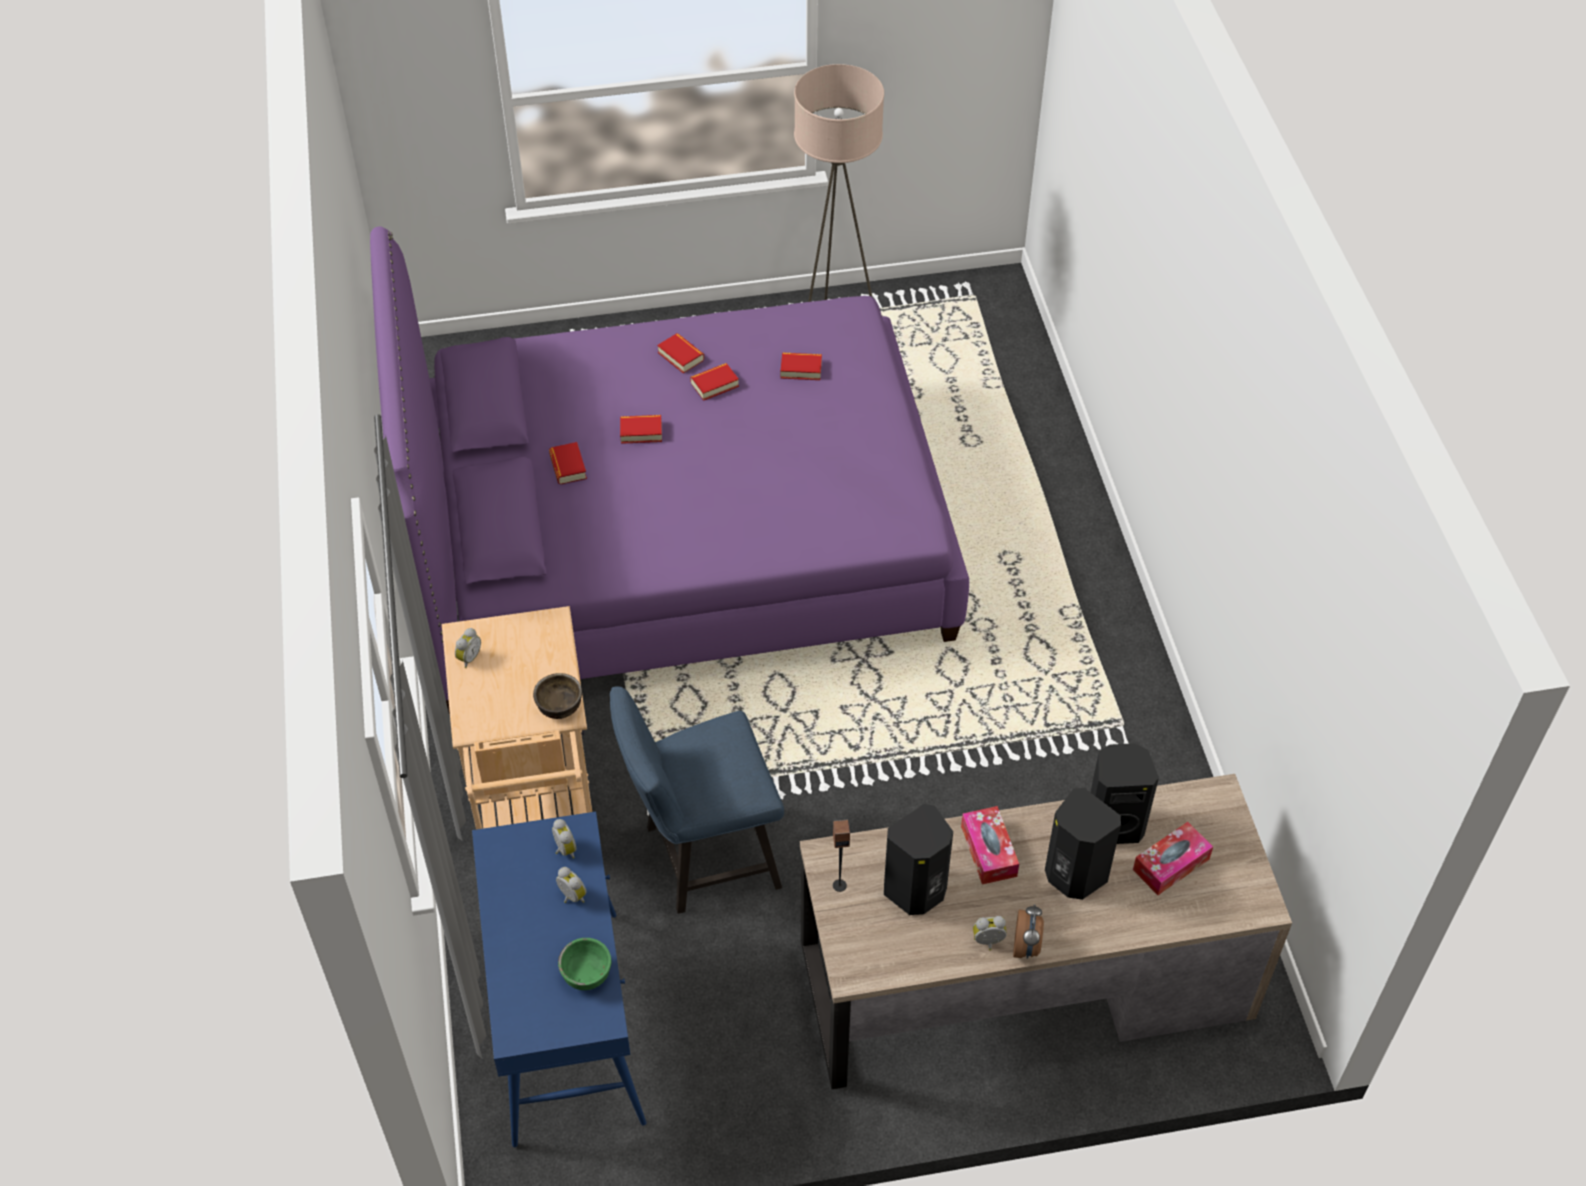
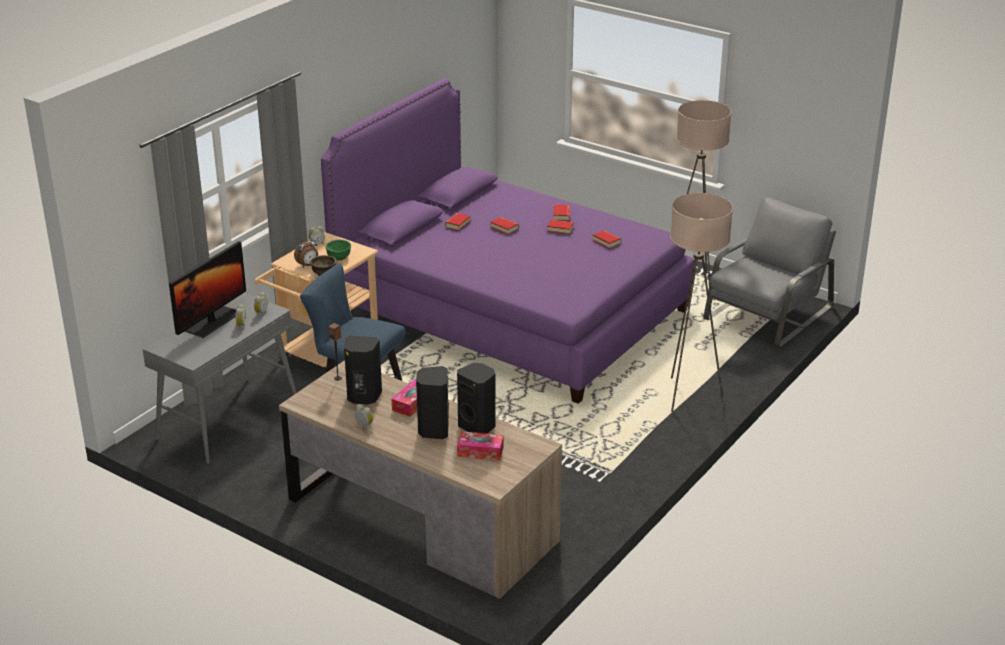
camera: 45 degrees right, 20 degrees down
blue console table [472,812,646,1147] -> grey console table [143,293,297,464]
green bowl [558,938,611,990] -> green bowl moved to [325,239,351,261]
alarm clock [1013,904,1044,959] -> alarm clock moved to [294,237,318,267]
none -> monitor [169,241,246,338]
none -> beige floor lamp [670,193,733,413]
none -> grey armchair [703,197,836,348]

